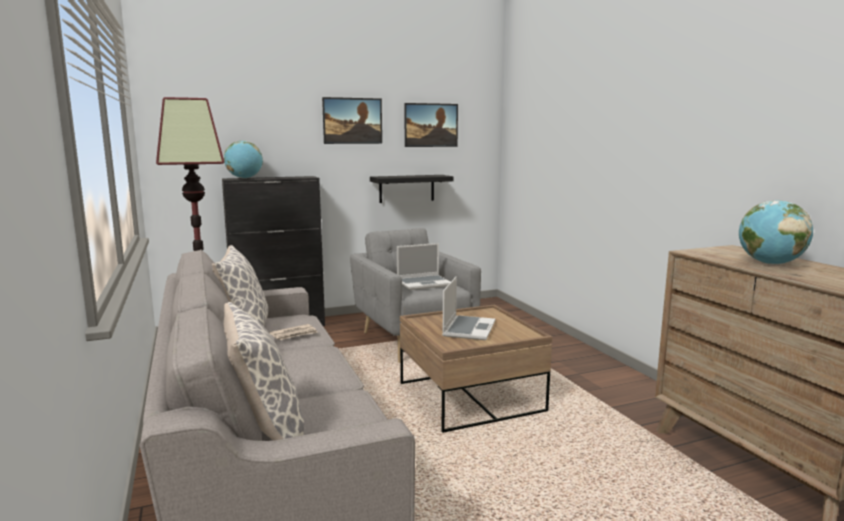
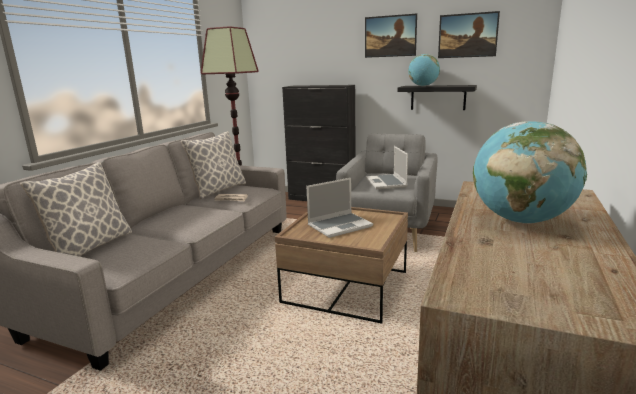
camera: 45 degrees right, 5 degrees up
globe [224,141,263,179] -> globe moved to [408,54,440,86]
laptop [397,243,450,290] -> laptop turned 60 degrees clockwise [366,146,408,189]

